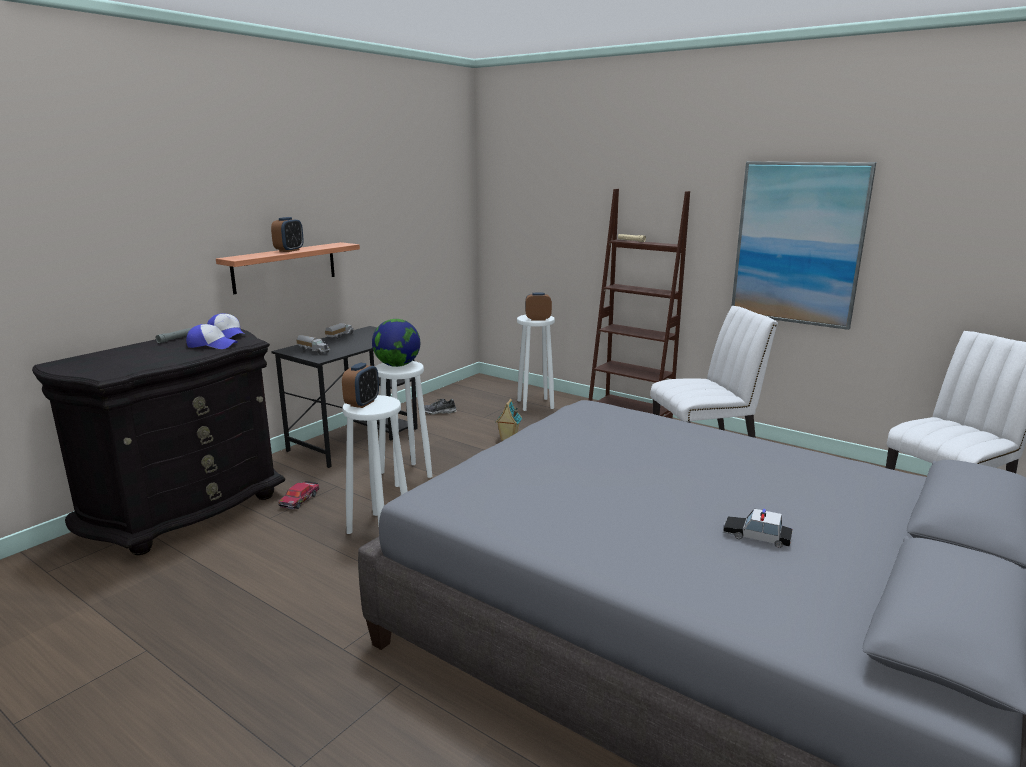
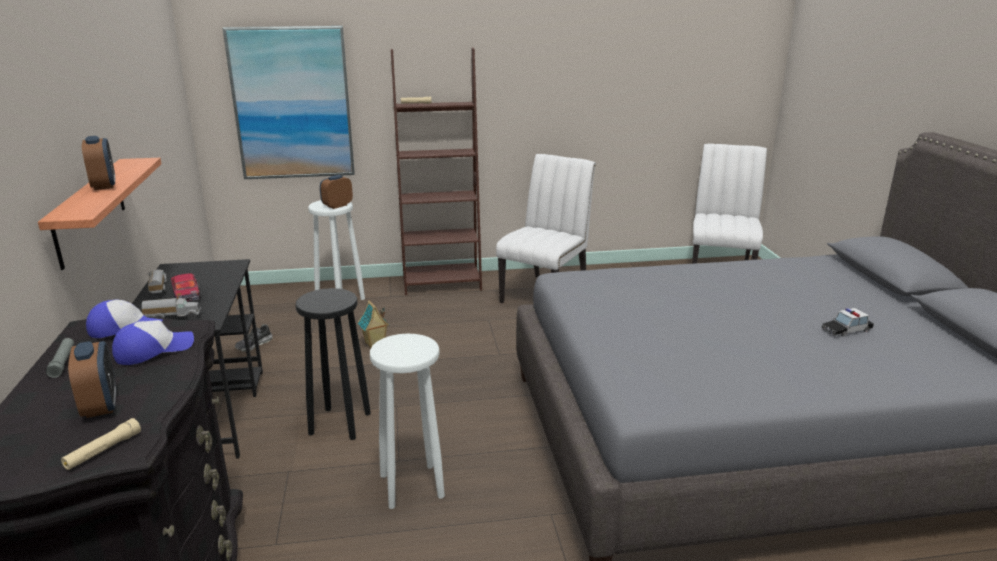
camera: 45 degrees left, 5 degrees up
toy car [278,481,319,509] -> toy car moved to [171,273,201,301]
alarm clock [342,363,379,408] -> alarm clock moved to [68,341,116,418]
globe [372,319,420,367] -> none
white stool [376,361,432,487] -> black stool [295,288,371,440]
picture [731,162,876,330] -> picture moved to [223,26,355,179]
none -> beige flashlight [61,418,141,470]

